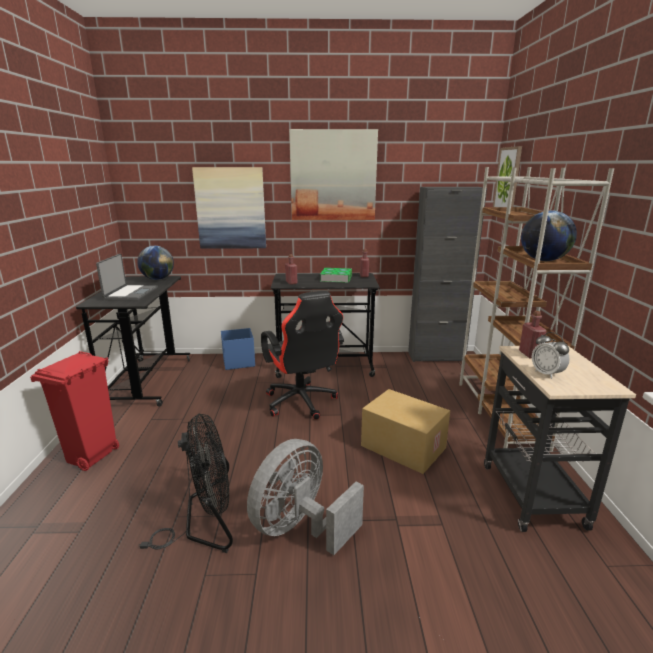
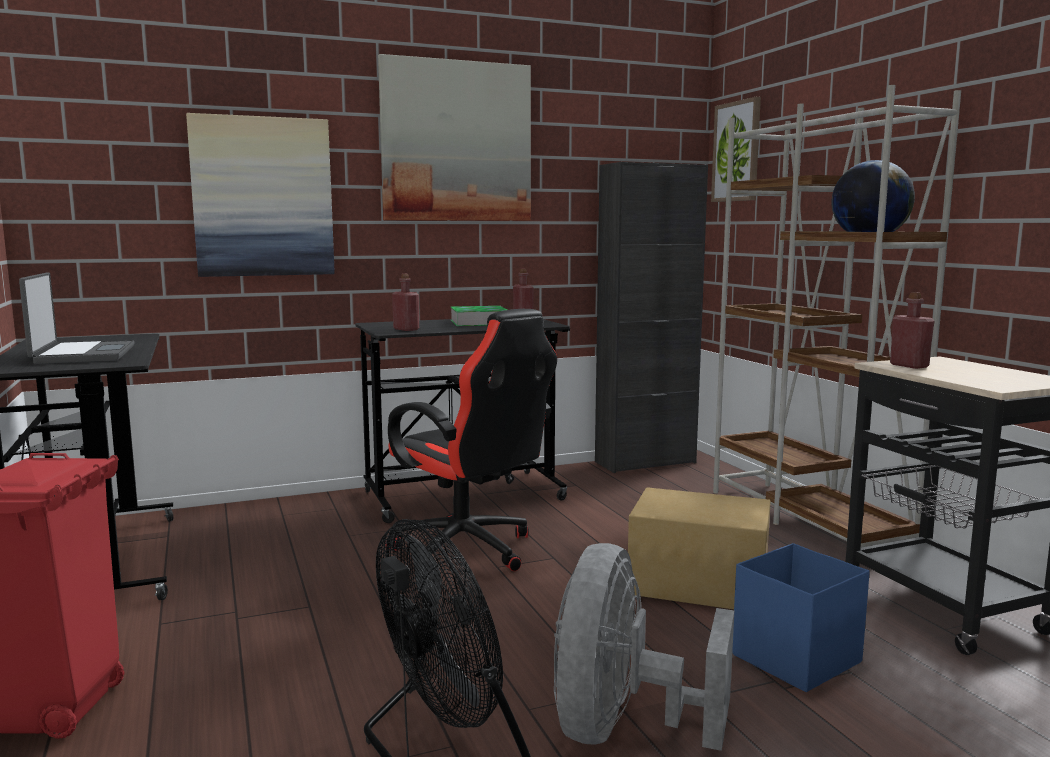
camera: 20 degrees left, 10 degrees down
globe [137,246,174,280] -> none
blue storage box [221,328,255,370] -> blue storage box moved to [732,543,870,692]
alarm clock [532,332,570,379] -> none

